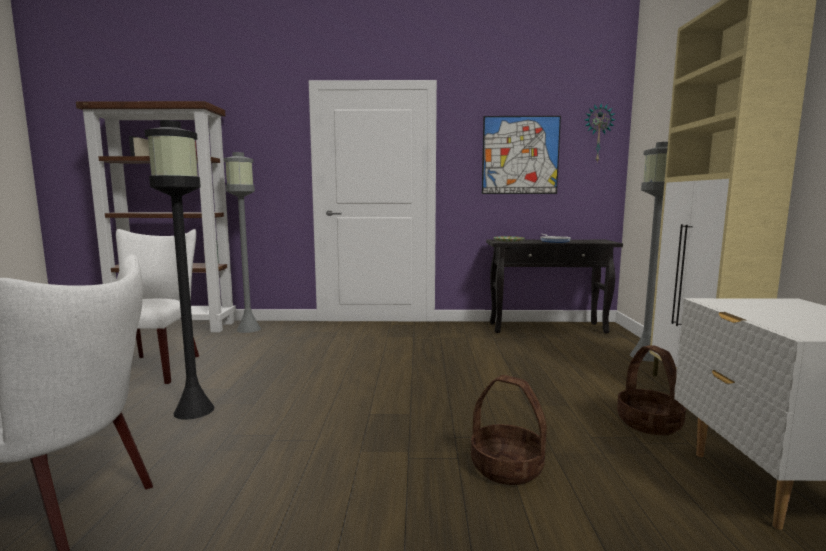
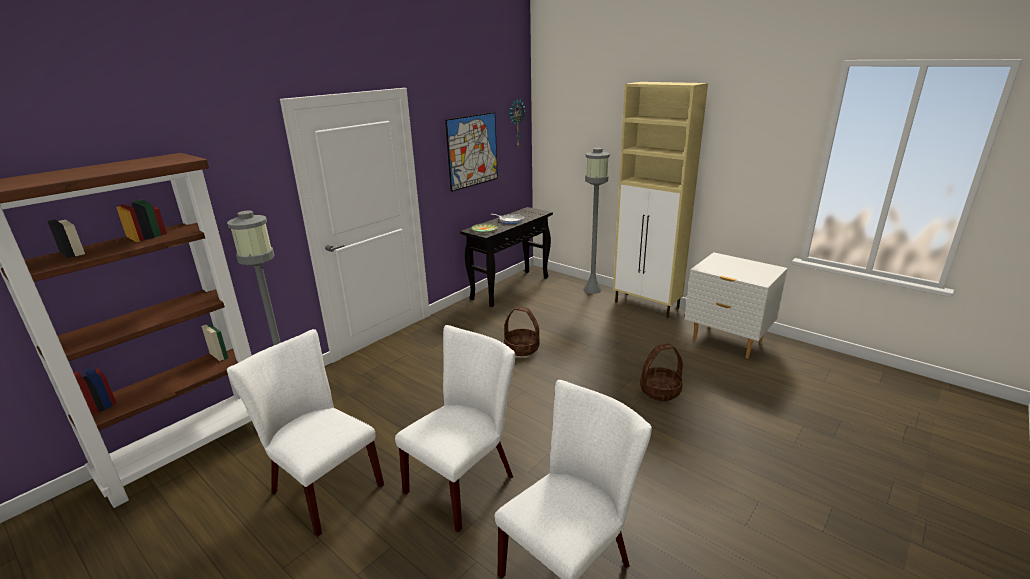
camera: 50 degrees left, 15 degrees up
black floor lamp [145,120,214,420] -> white chair [395,325,515,533]
basket [617,345,686,435] -> basket moved to [504,306,540,356]

